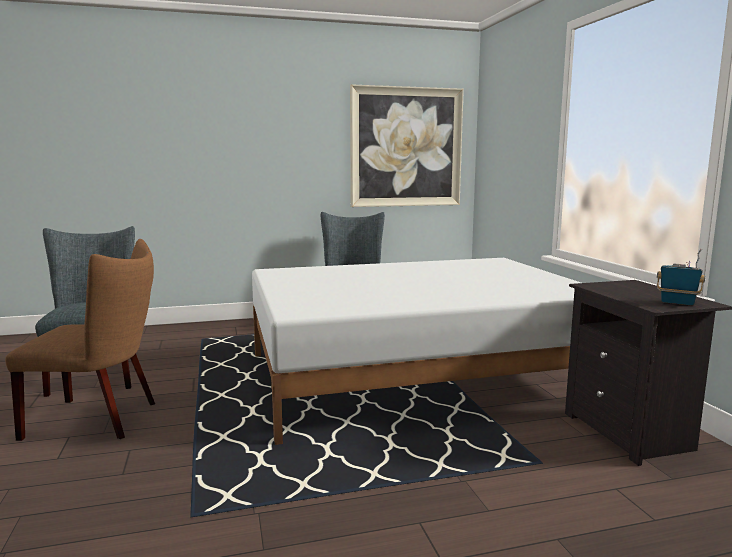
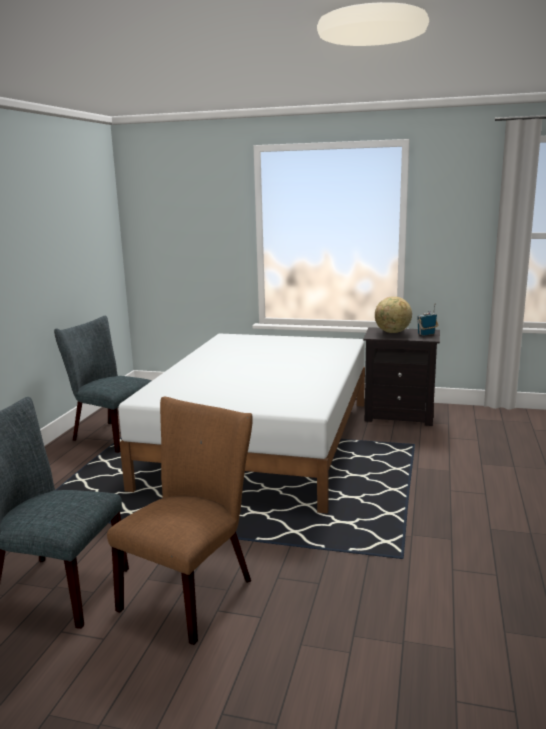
camera: 60 degrees left, 5 degrees up
picture [350,84,464,207] -> none
none -> globe [375,296,412,333]

